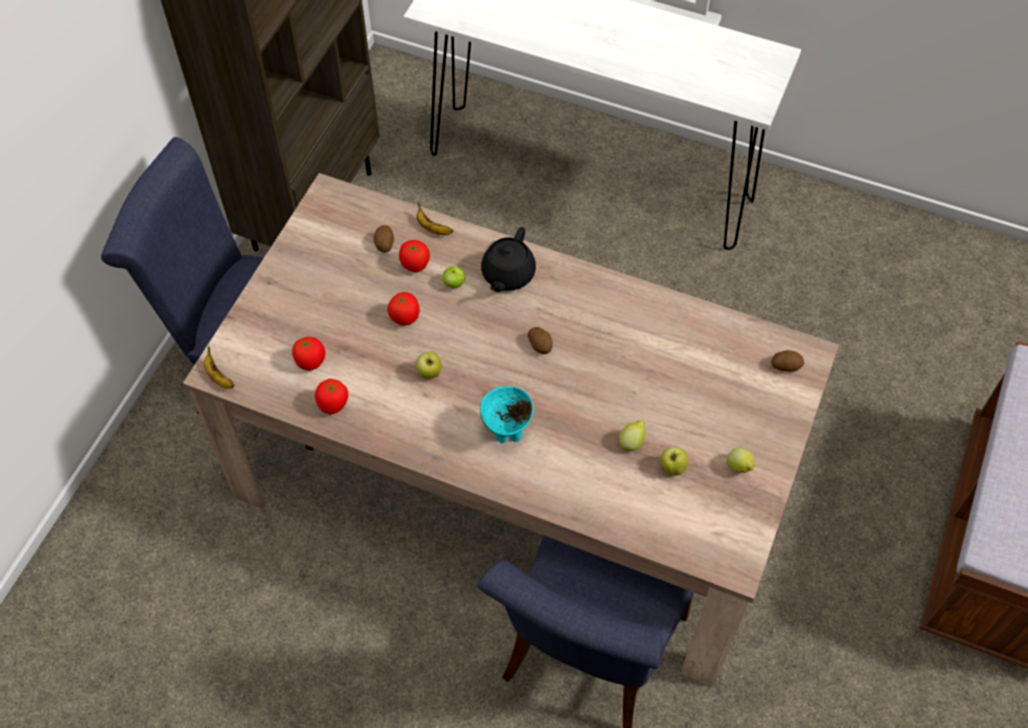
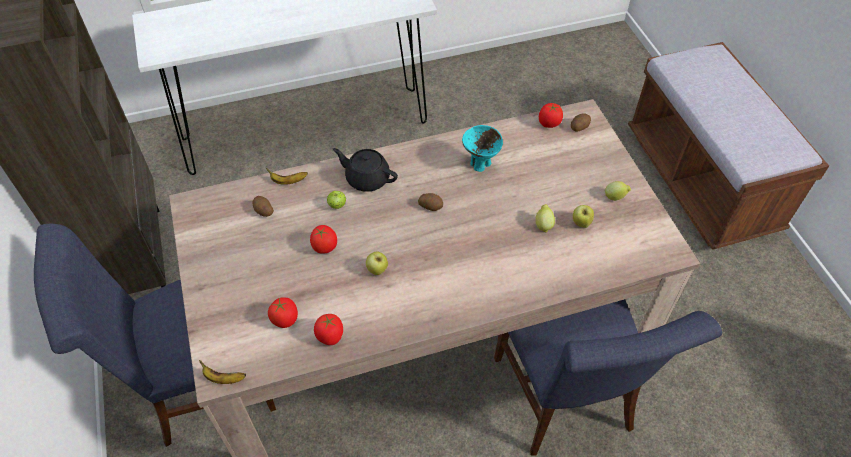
camera: 40 degrees left, 5 degrees down
tomato [399,240,430,272] -> tomato moved to [539,103,563,128]
turquoise bowl [480,386,534,443] -> turquoise bowl moved to [462,125,503,172]
black teapot [481,227,536,292] -> black teapot turned 135 degrees clockwise [332,148,398,192]

